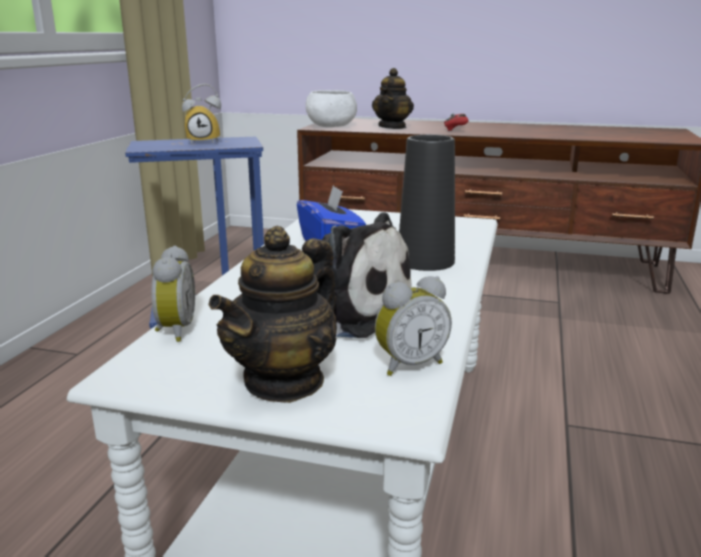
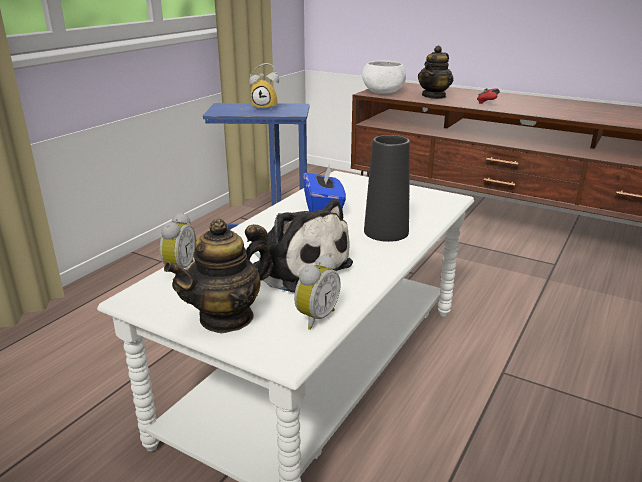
camera: 15 degrees right, 5 degrees up
alarm clock [375,276,452,376] -> alarm clock turned 45 degrees counterclockwise [294,255,341,330]

